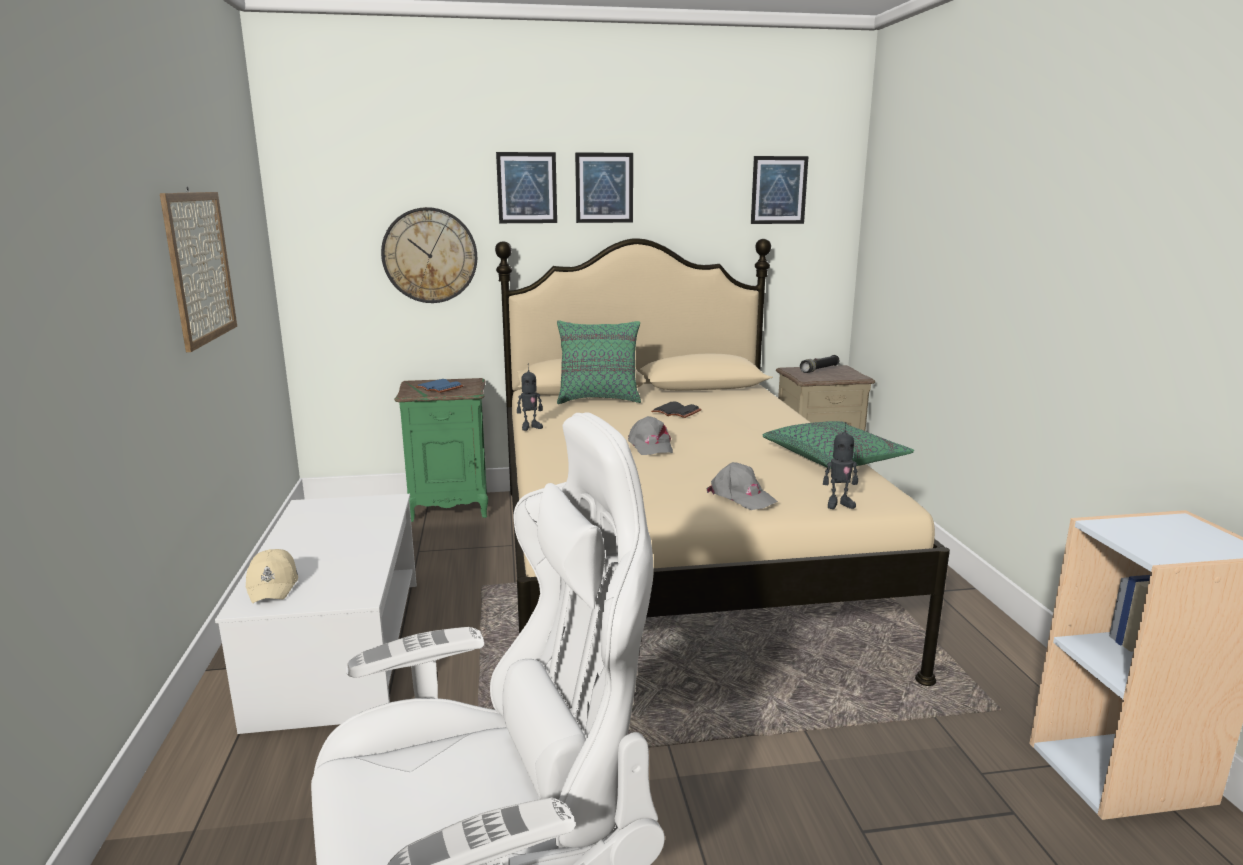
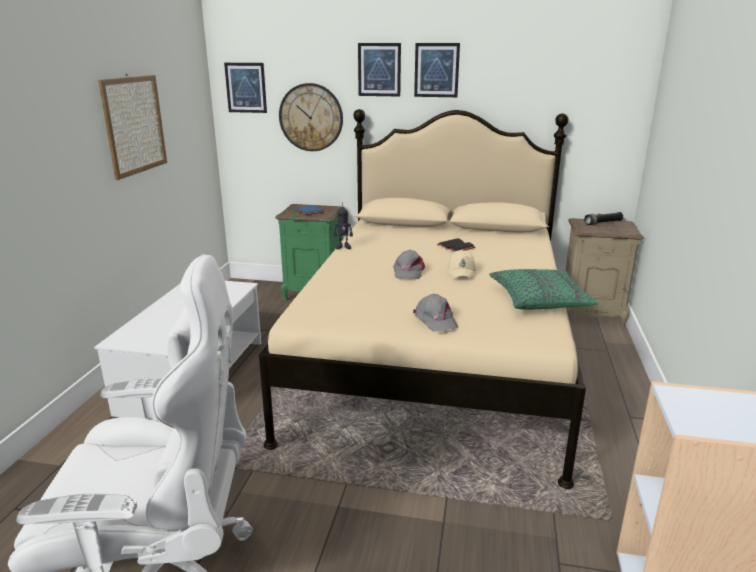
camera: 20 degrees right, 5 degrees up
beige cap [246,549,298,603] -> beige cap moved to [448,250,476,278]
green pillow [557,320,641,404] -> none
picture [751,156,809,224] -> picture moved to [224,63,267,113]
toy robot [823,422,858,509] -> none

